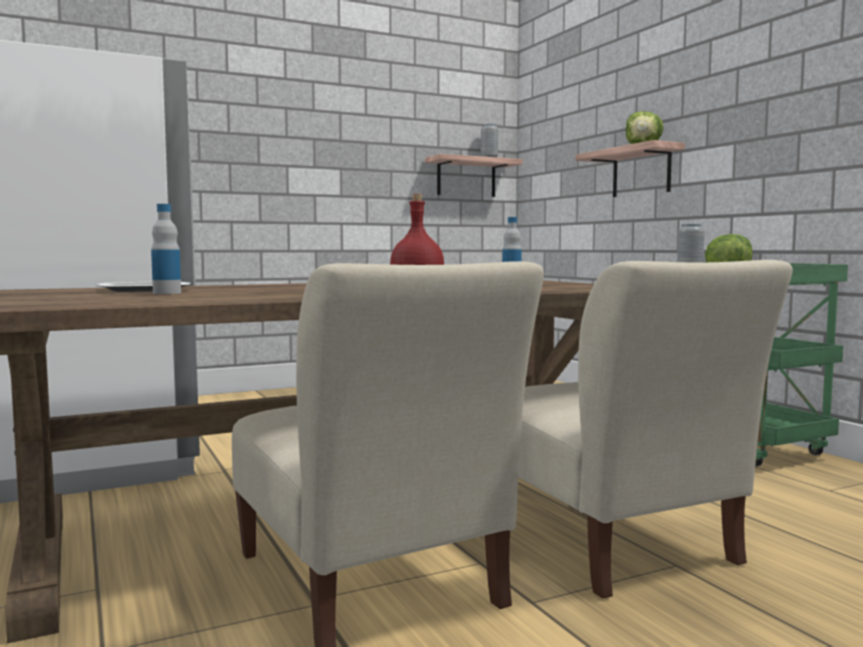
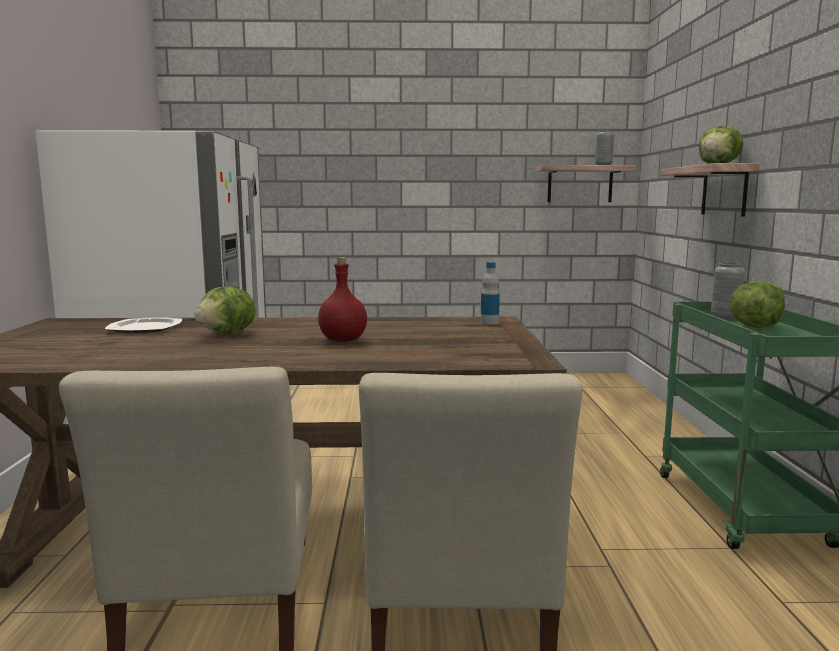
camera: 25 degrees right, 5 degrees up
bottle [151,204,181,294] -> none
none -> lettuce [194,286,256,334]

